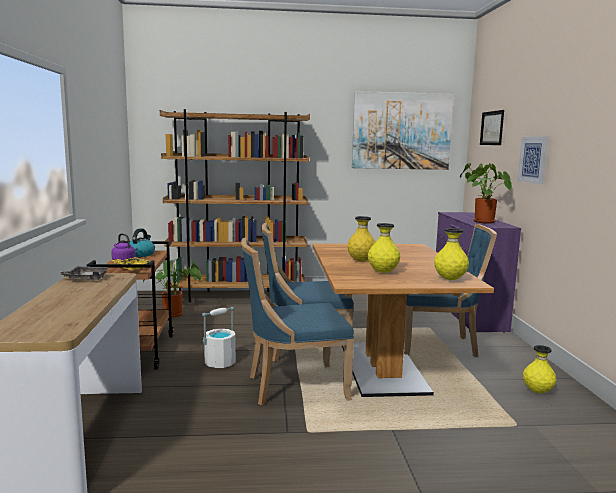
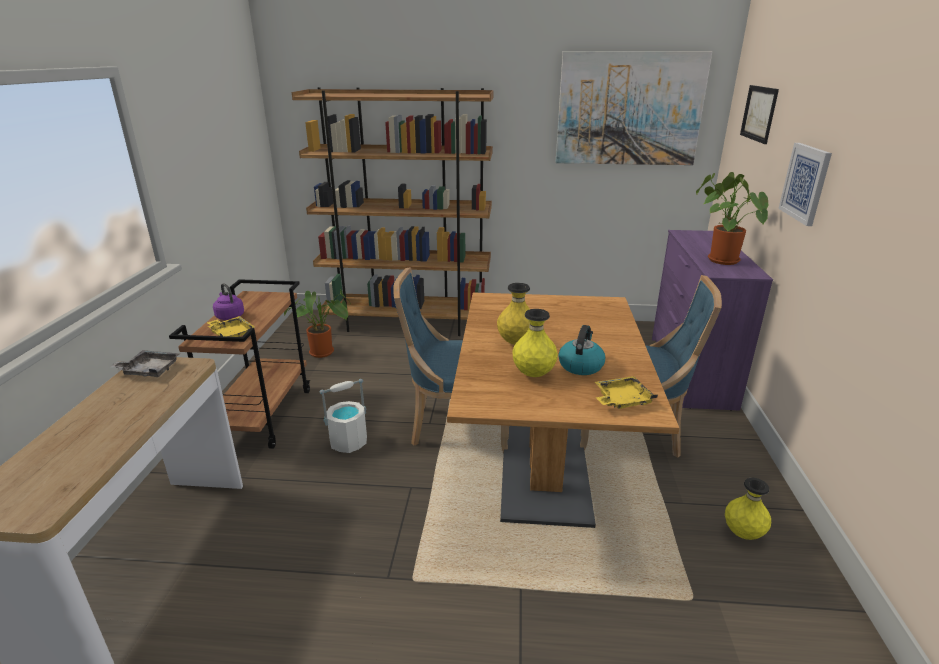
camera: 10 degrees right, 15 degrees up
kettle [130,228,155,257] -> kettle moved to [558,325,605,375]
blue chair [241,238,354,405] -> none
yellow vase [434,228,469,280] -> yellow tray [595,376,658,409]

